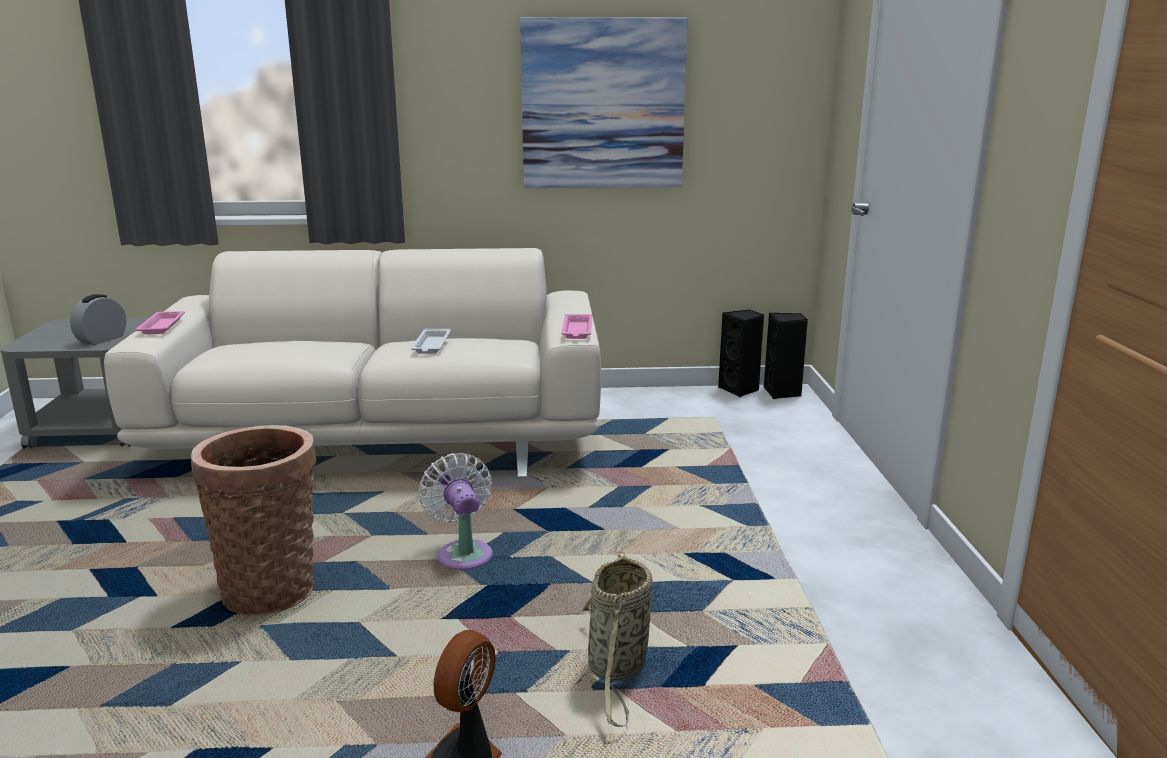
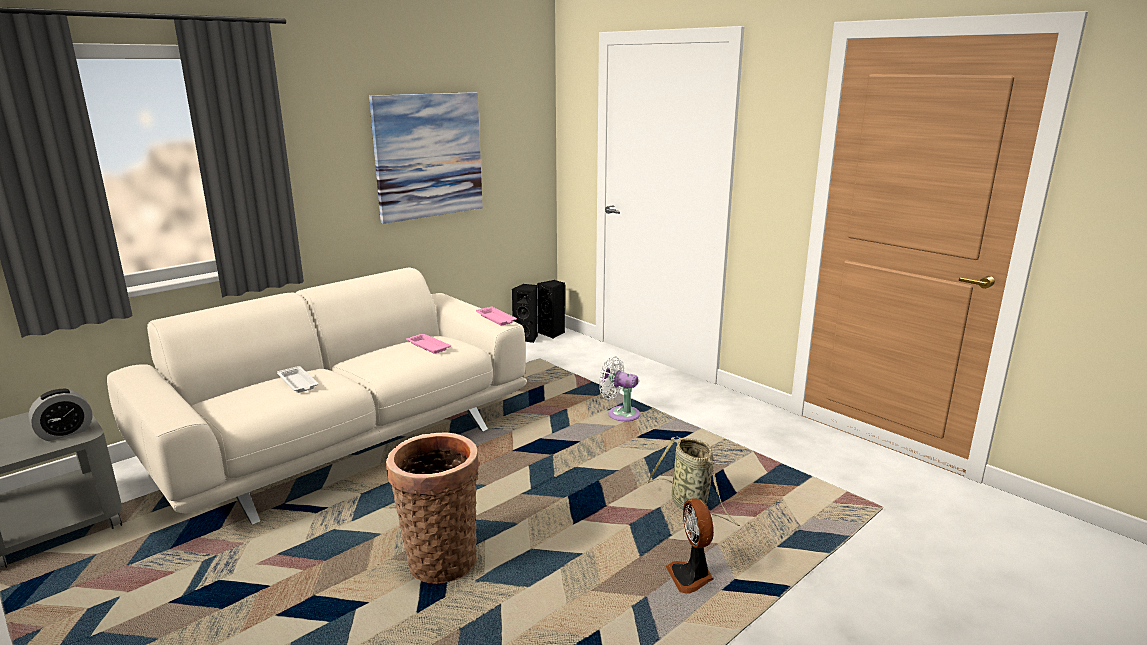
camera: 40 degrees left, 0 degrees up
alarm clock [70,294,126,345] -> alarm clock turned 120 degrees counterclockwise [28,389,93,441]
pink tray [135,311,185,334] -> pink tray moved to [406,334,451,354]
white tray [411,329,451,354] -> white tray moved to [277,366,318,393]
white fan [419,453,493,570] -> white fan moved to [599,356,640,421]

